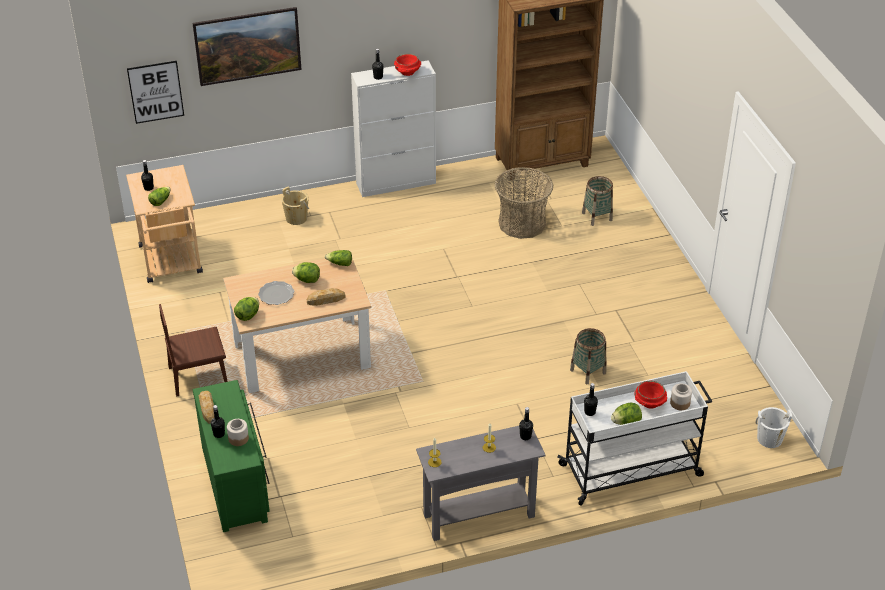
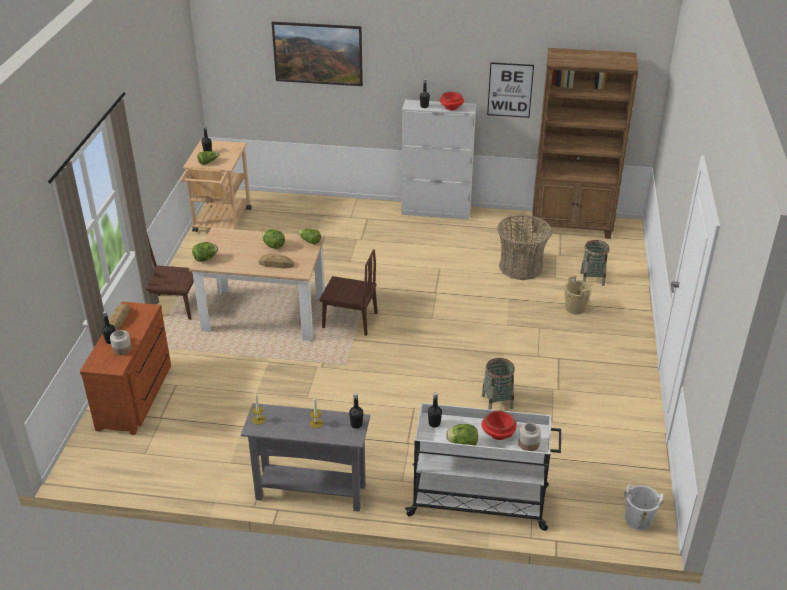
camera: 25 degrees right, 5 degrees down
picture [127,61,184,124] -> picture moved to [487,62,534,118]
green dresser [193,380,270,532] -> brown dresser [80,301,171,435]
plate [258,281,295,305] -> none
beige bucket [281,186,309,225] -> beige bucket moved to [565,275,592,315]
none -> brown chair [319,249,378,336]

